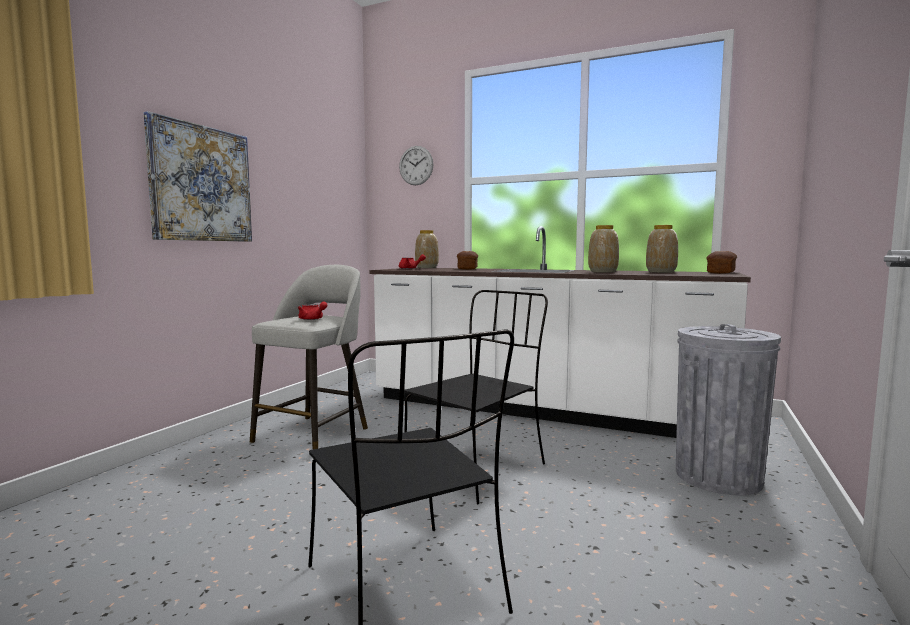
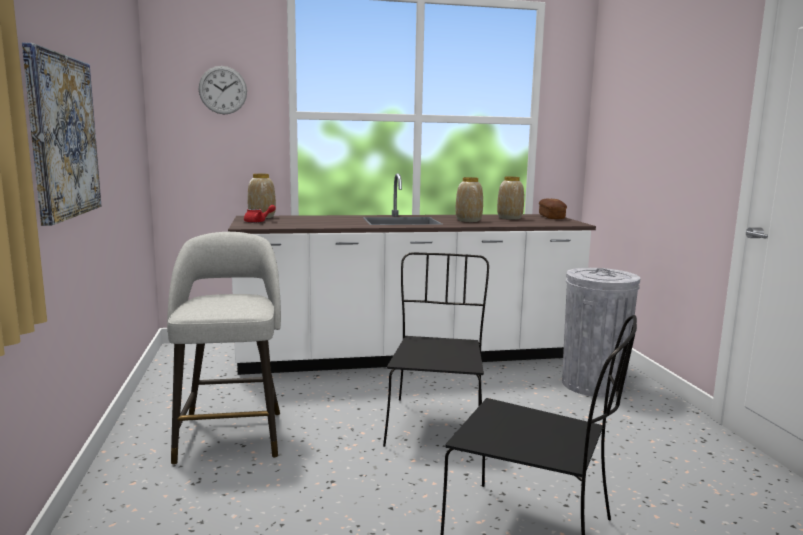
camera: 35 degrees left, 5 degrees up
red teapot [298,302,327,320] -> none
bread [457,251,478,270] -> none

